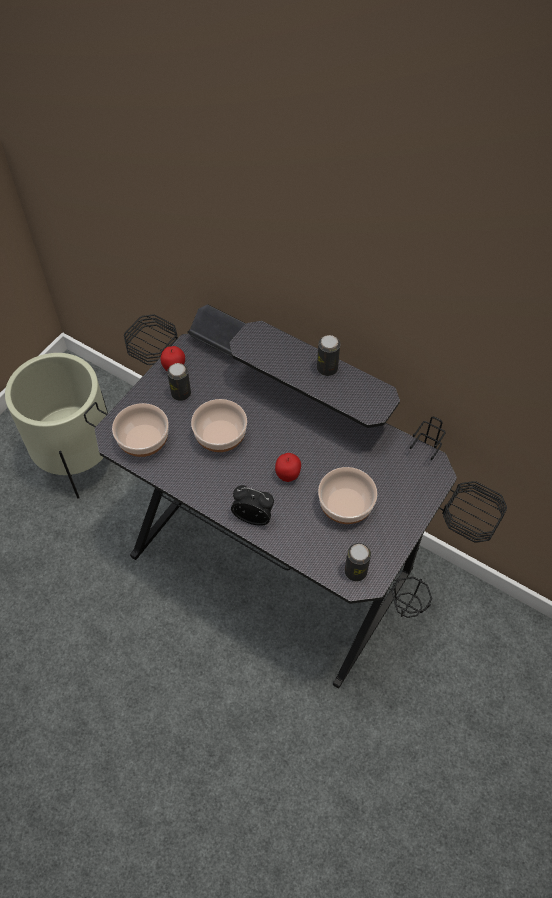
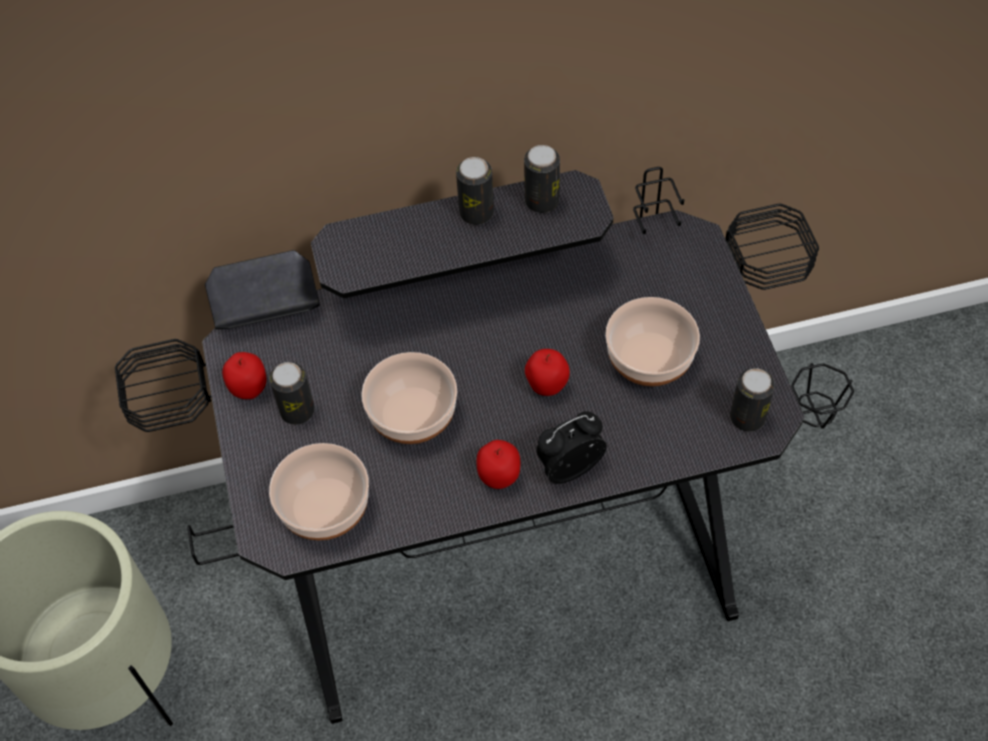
camera: 45 degrees left, 0 degrees up
none -> apple [477,440,520,489]
none -> can [524,145,560,213]

